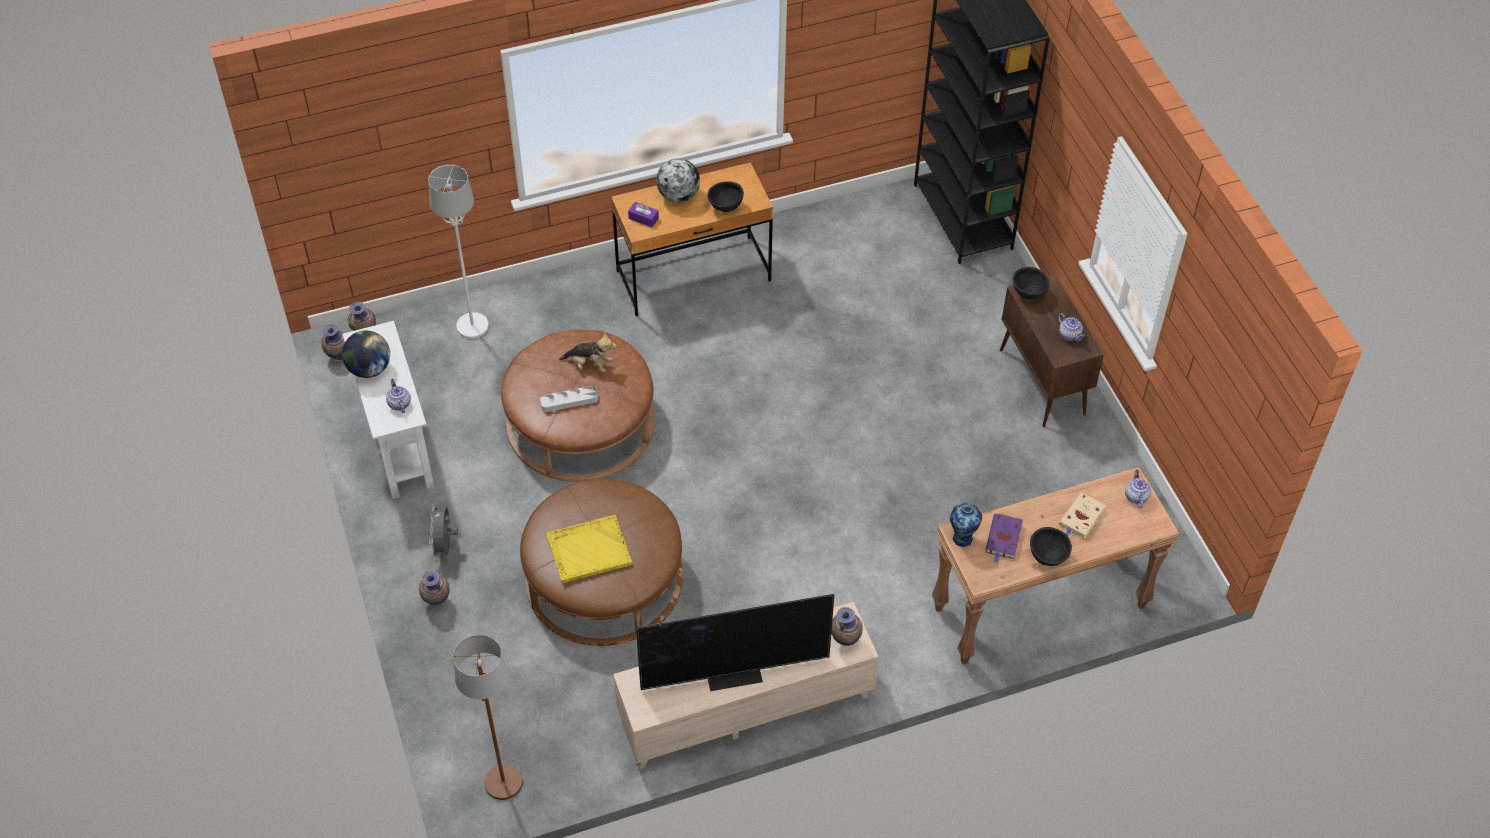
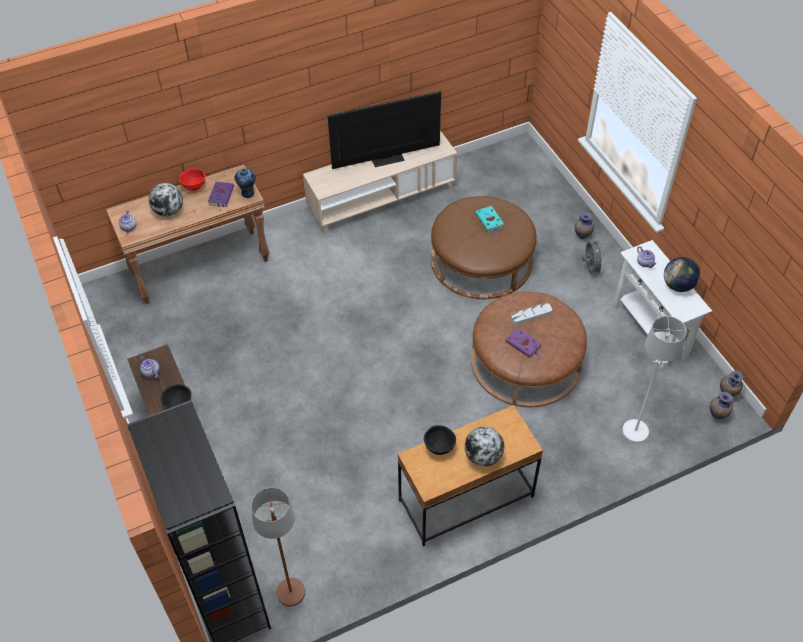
camera: 175 degrees right, 0 degrees up
brown floor lamp [454,635,523,800] -> brown floor lamp moved to [251,488,305,606]
yellow tray [546,515,632,584] -> turquoise book [475,206,504,234]
plush toy [559,332,617,372] -> purple book [505,328,542,358]
purple tissue box [628,202,659,227] -> none
vase [831,607,863,646] -> none
black bowl [1030,527,1072,566] -> red bowl [179,168,205,191]
beige book [1059,493,1106,539] -> globe [149,183,183,217]

